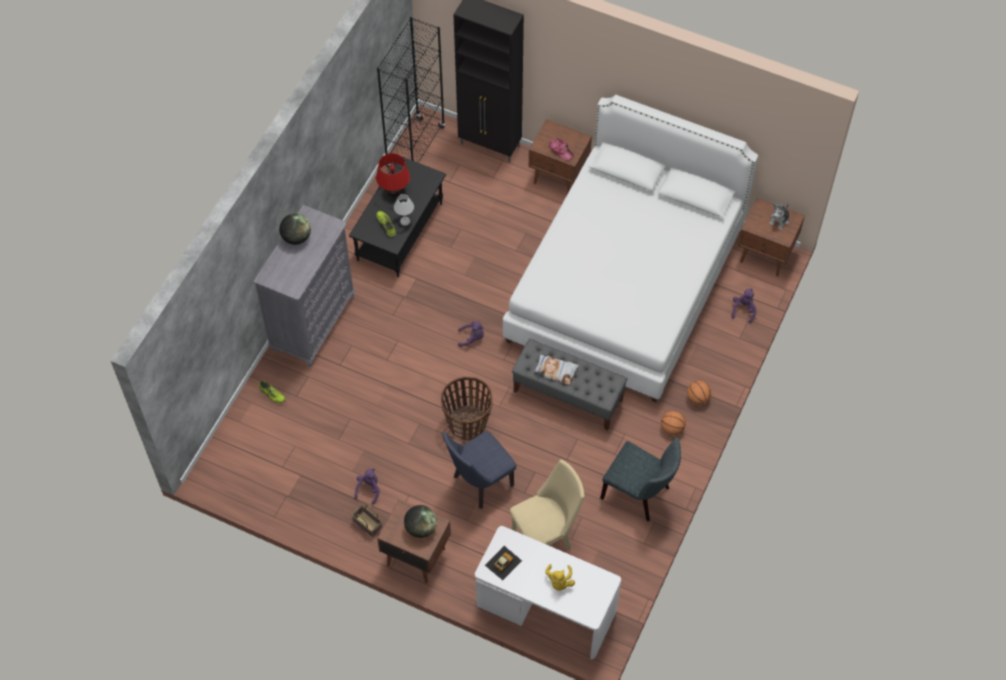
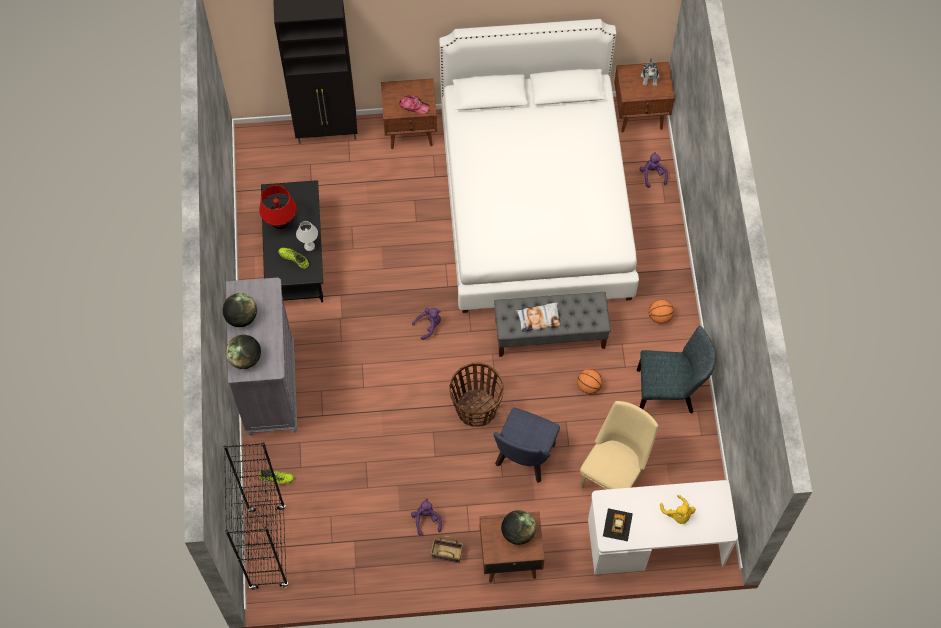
camera: 30 degrees left, 5 degrees up
black bookcase [377,17,445,168] -> black bookcase moved to [224,442,289,590]
basketball [687,381,712,405] -> basketball moved to [577,369,603,394]
none -> globe [226,335,261,369]

